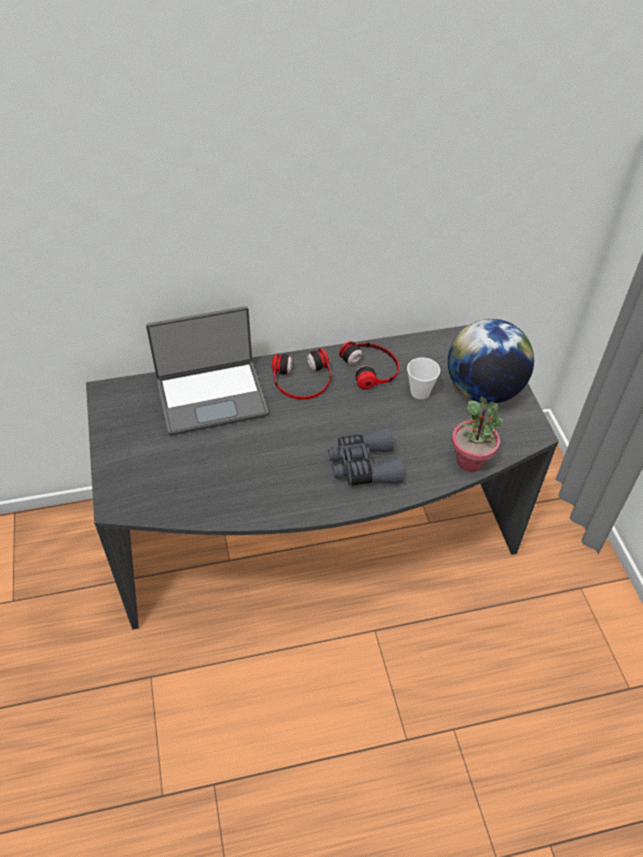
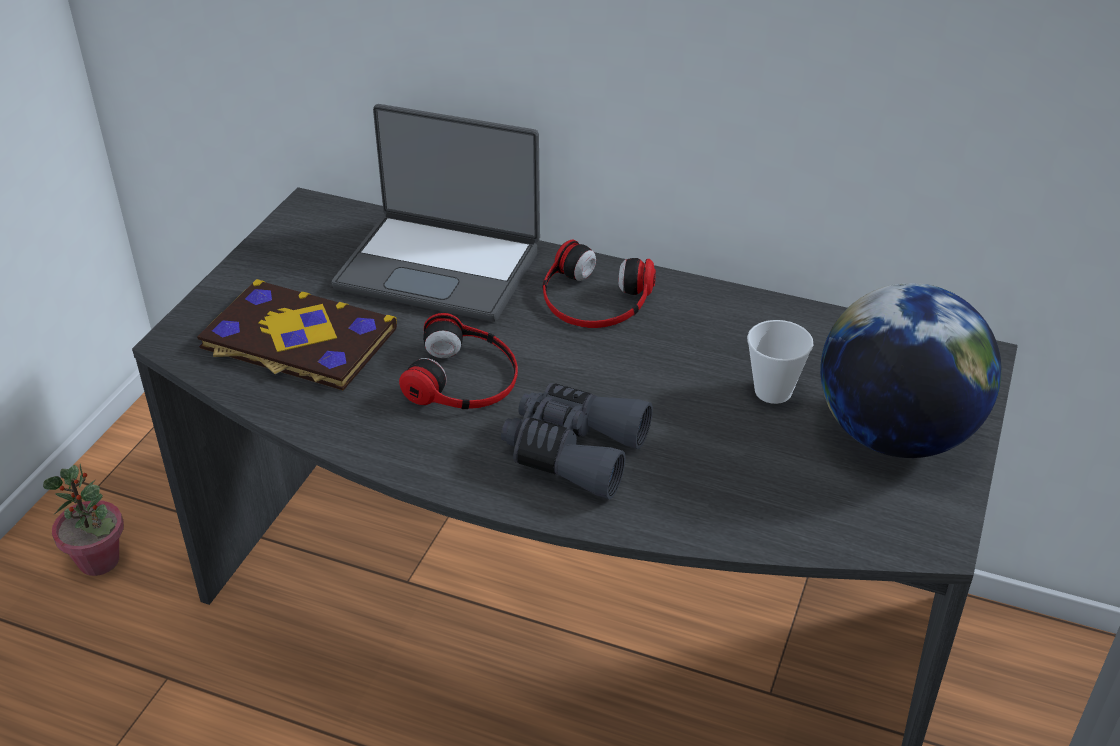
camera: 35 degrees right, 10 degrees down
headphones [339,341,399,389] -> headphones moved to [399,313,518,409]
potted plant [452,396,503,472] -> potted plant moved to [43,464,124,576]
none -> book [197,279,397,391]

